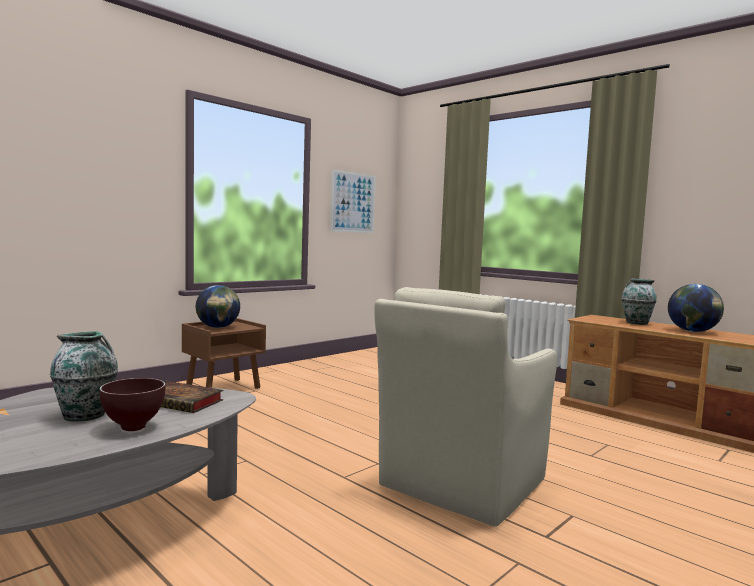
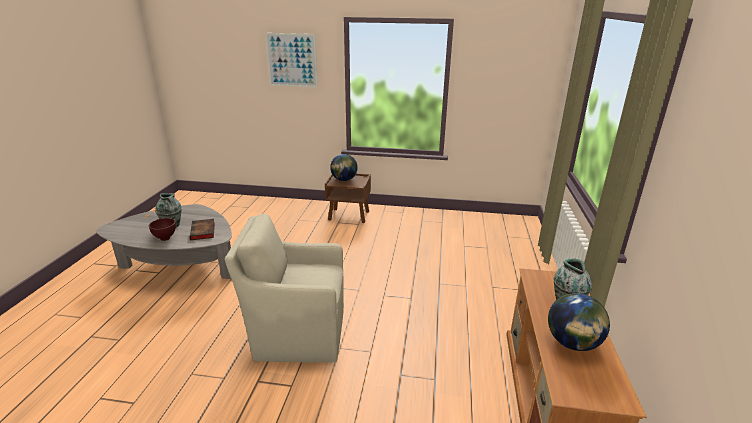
camera: 55 degrees right, 20 degrees up
picture [330,169,376,233] -> picture moved to [265,33,318,87]

